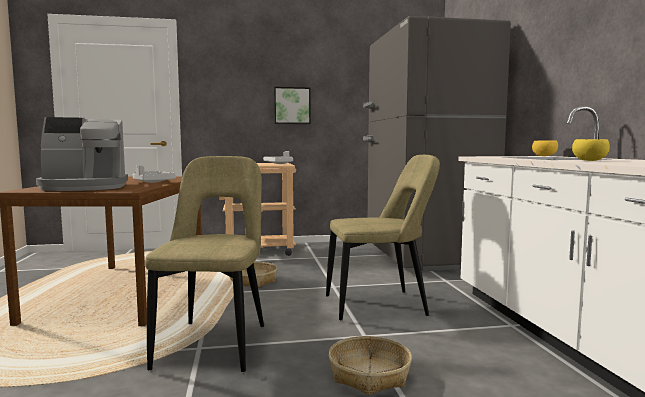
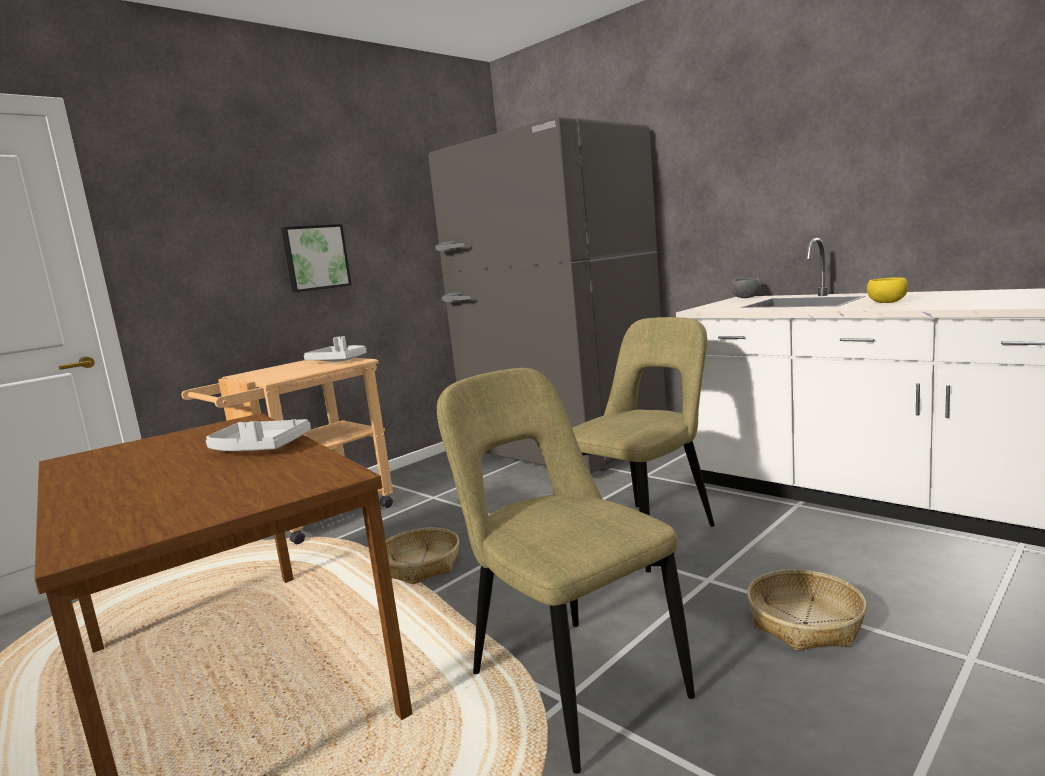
camera: 35 degrees left, 5 degrees up
coffee machine [36,117,128,191] -> none
yellow bowl [532,140,558,156] -> grey bowl [731,278,761,298]

